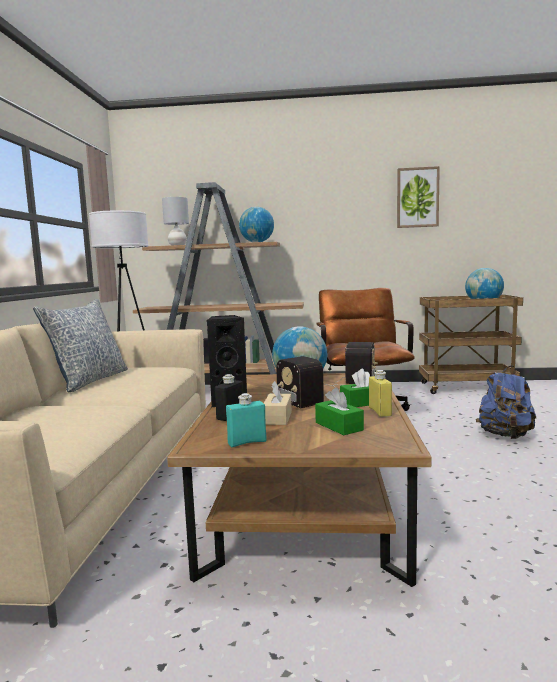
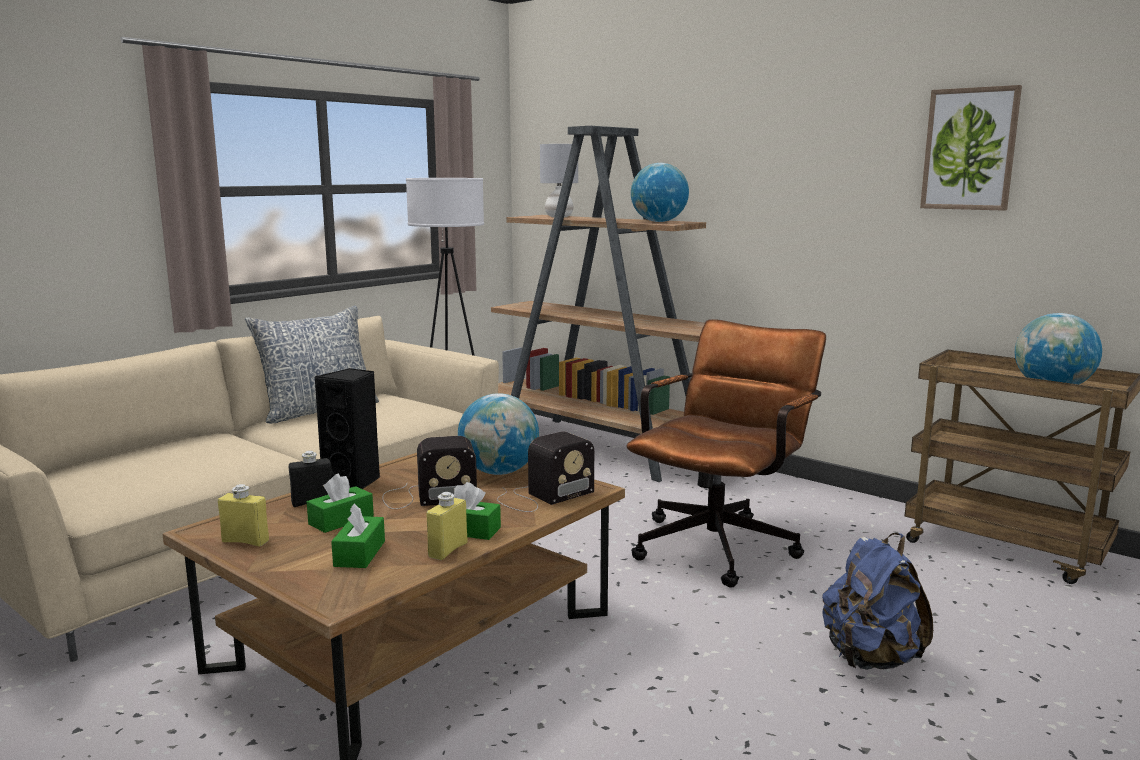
camera: 35 degrees right, 5 degrees up
turquoise bottle [226,393,266,447] -> yellow bottle [218,484,269,546]
beige tissue box [264,381,292,425] -> green tissue box [307,473,374,533]
radio [268,356,324,408] -> radio turned 105 degrees counterclockwise [382,436,477,509]

